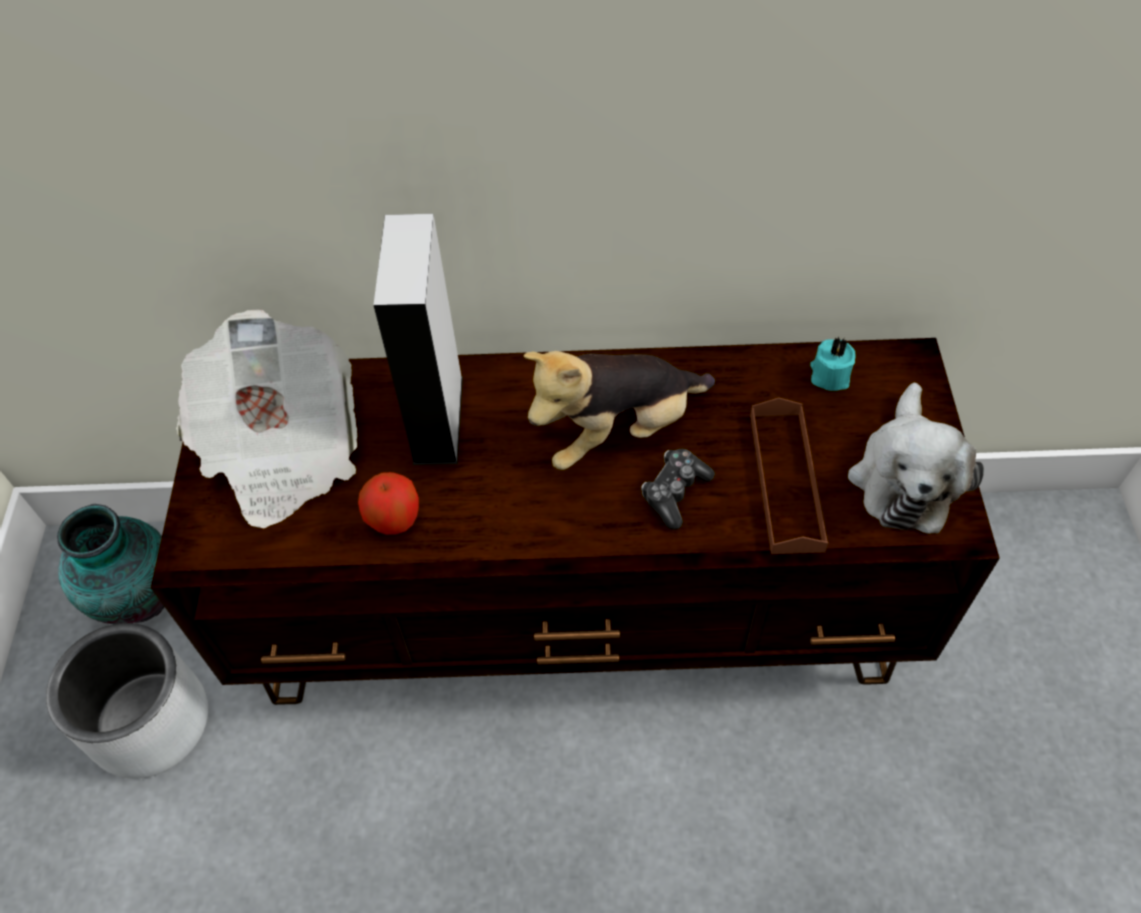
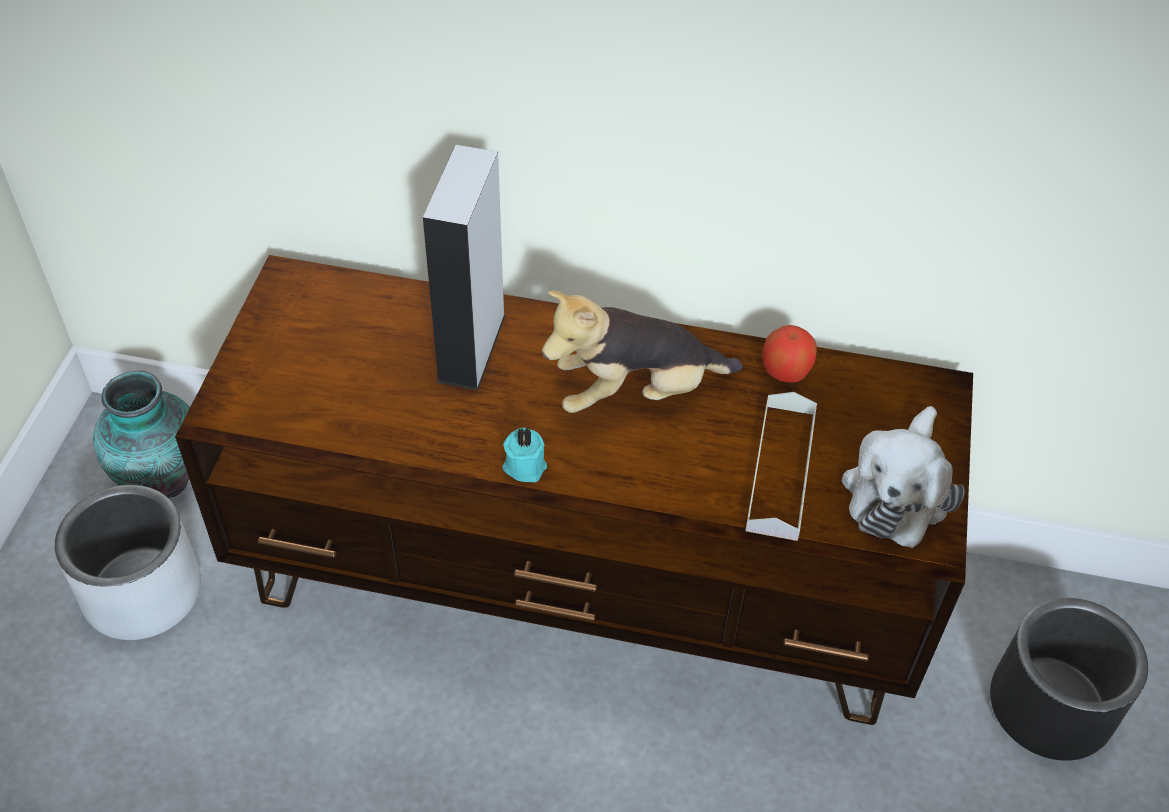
camera: 10 degrees right, 5 degrees down
newspaper [176,309,357,528] -> none
apple [358,472,419,535] -> apple moved to [762,325,817,383]
game controller [641,449,715,530] -> none
brown tray [750,397,828,554] -> grey tray [745,392,817,541]
turquoise candle [810,337,855,391] -> turquoise candle moved to [503,427,547,482]
none -> black planter [990,598,1148,761]

